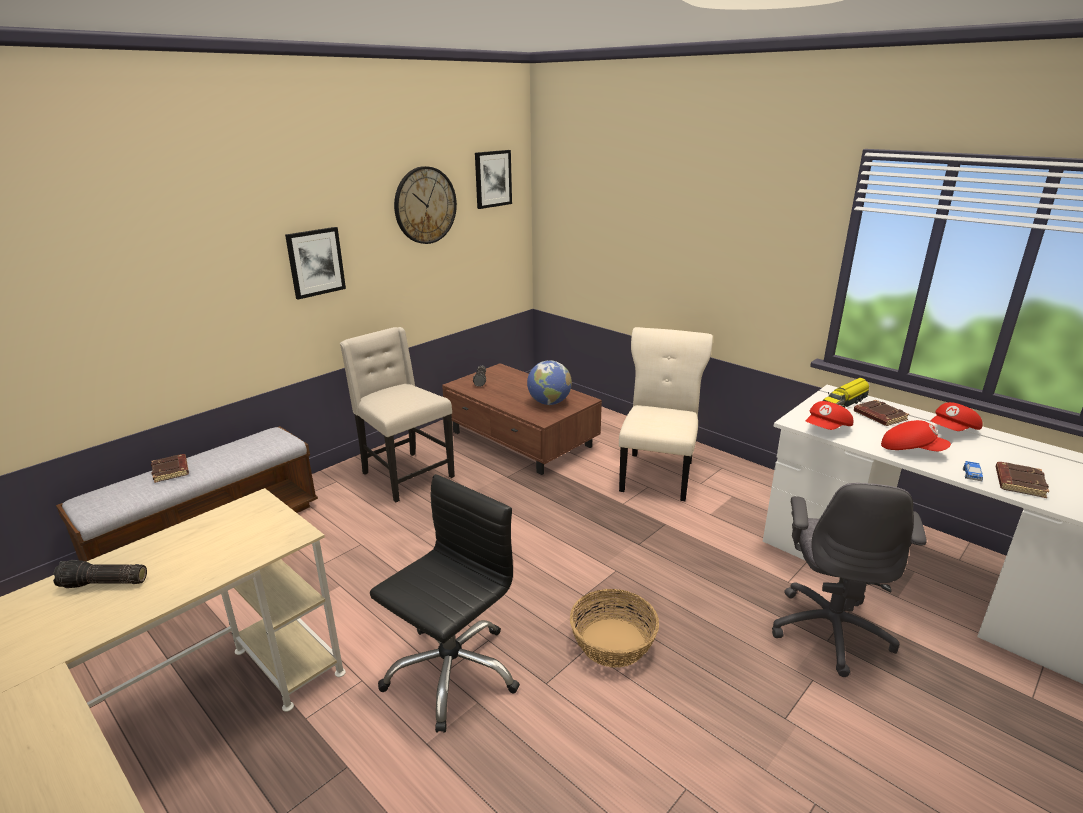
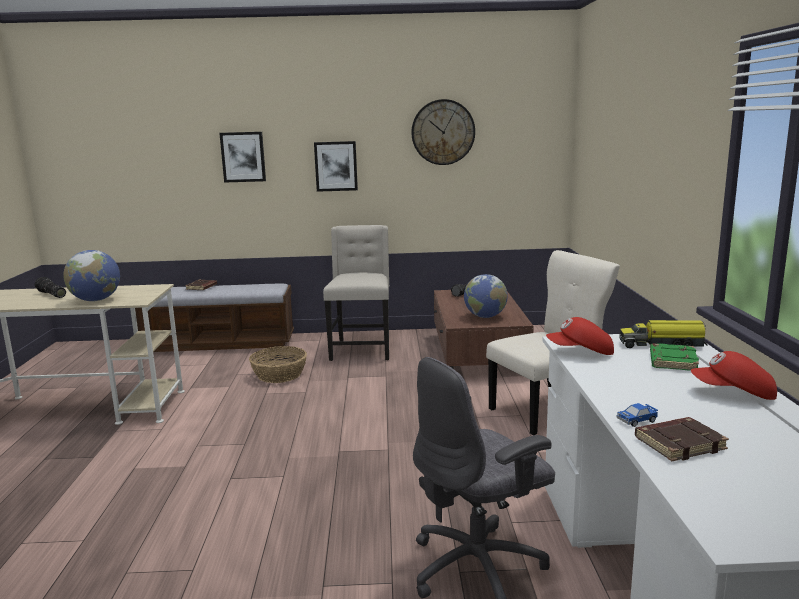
camera: 45 degrees right, 10 degrees down
black office chair [370,474,520,733] -> none
picture [475,150,512,209] -> picture moved to [219,132,266,183]
basket [570,589,659,667] -> basket moved to [249,346,307,383]
brown book [854,400,909,426] -> green book [650,343,699,371]
red cap [881,420,951,451] -> none
none -> globe [63,250,120,301]

